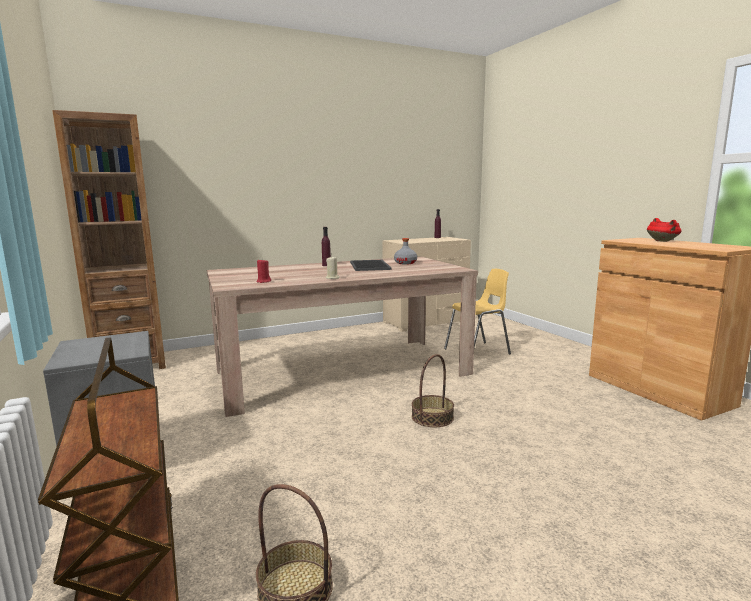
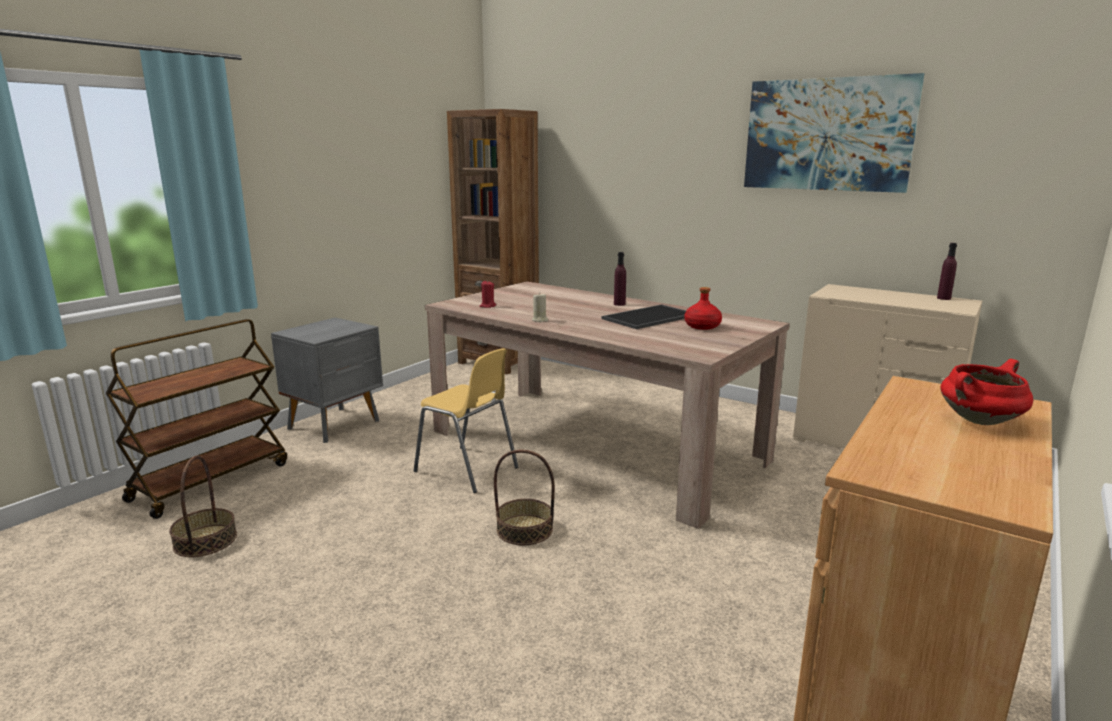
camera: 60 degrees right, 5 degrees up
grey bottle [394,238,417,265] -> red bottle [684,287,722,330]
yellow chair [444,269,511,354] -> yellow chair moved to [413,348,518,493]
none -> picture [744,73,924,193]

